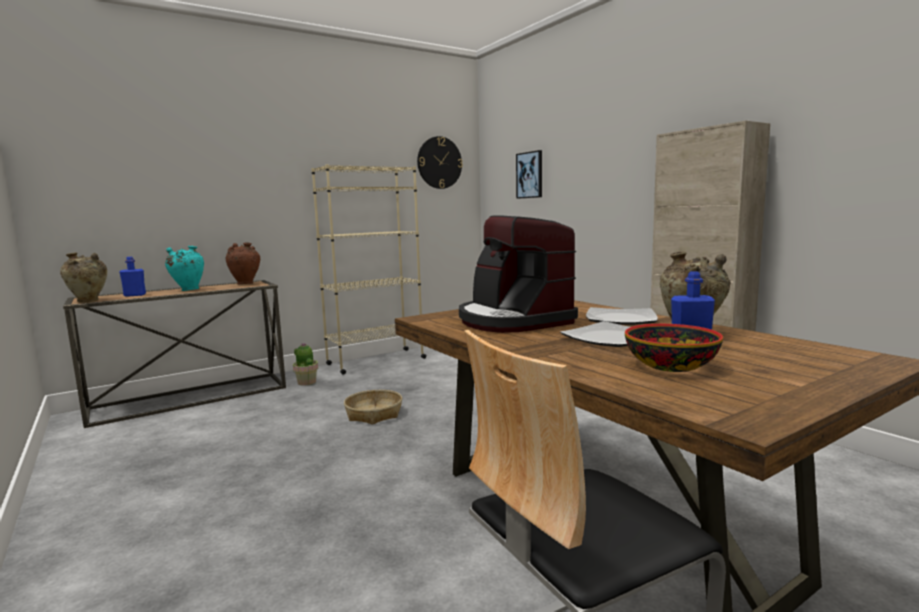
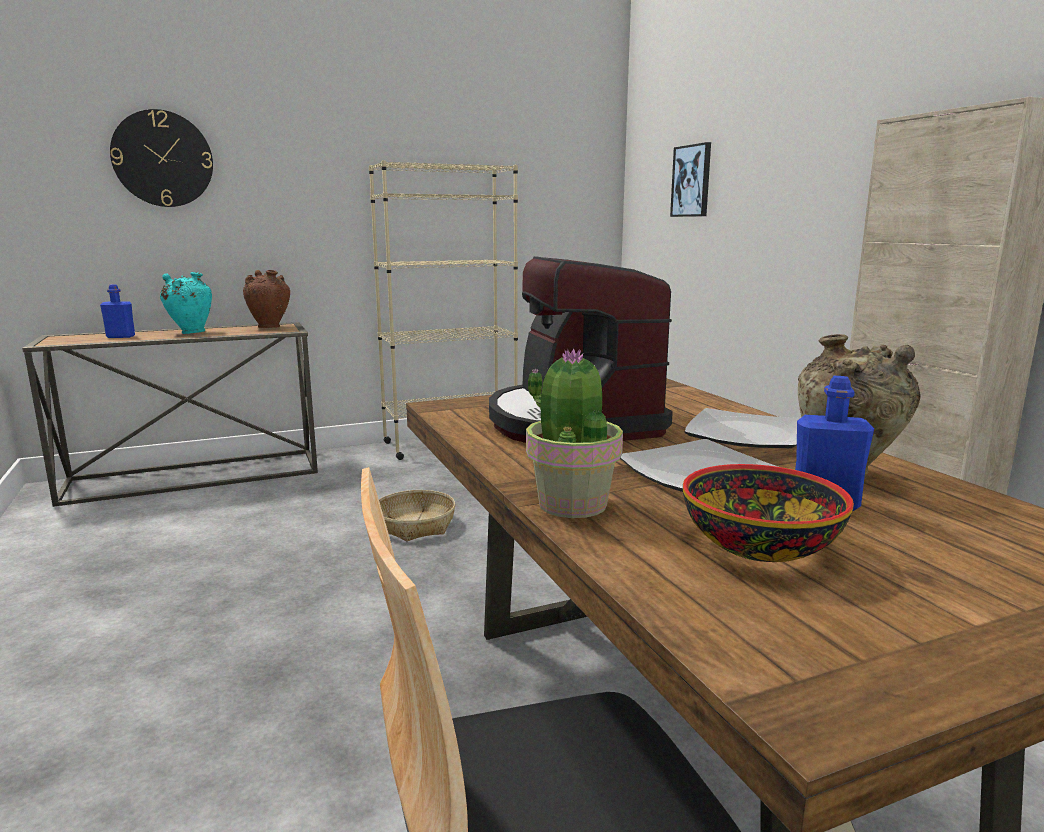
camera: 10 degrees right, 5 degrees up
beige vase [60,252,107,303] -> none
potted plant [293,343,318,386] -> potted plant moved to [526,348,623,518]
wall clock [417,136,463,189] -> wall clock moved to [110,109,213,207]

